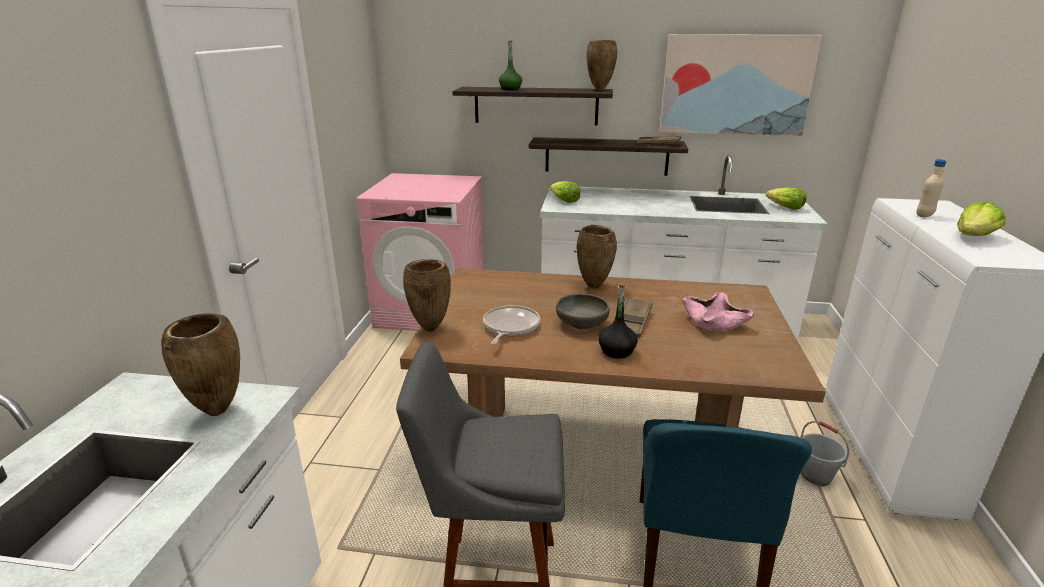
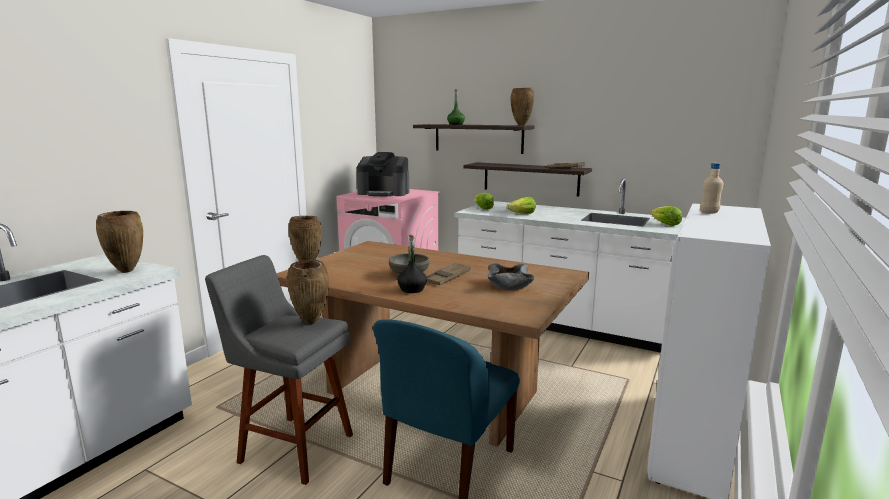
camera: 20 degrees right, 10 degrees down
frying pan [483,305,540,345] -> none
brown vase [576,225,617,288] -> brown vase moved to [287,259,329,324]
picture [660,34,822,136] -> none
pink bowl [682,292,754,332] -> grey bowl [488,263,534,290]
grey bucket [801,421,849,486] -> none
lettuce [957,201,1005,236] -> lettuce moved to [507,197,536,214]
none -> coffee machine [357,152,409,197]

